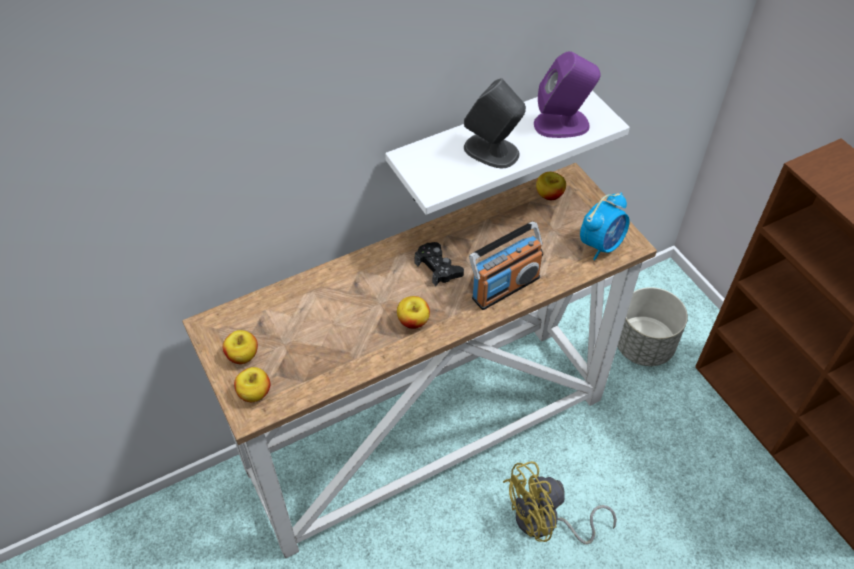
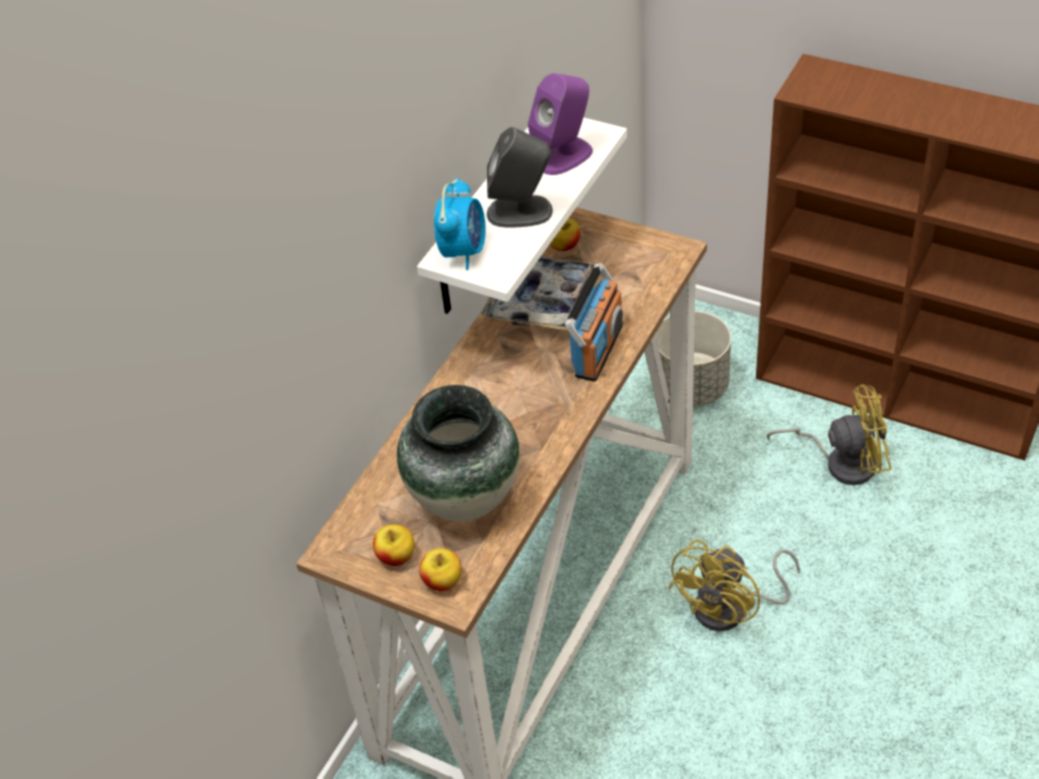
camera: 30 degrees left, 5 degrees down
apple [397,296,430,329] -> none
black game controller [414,242,464,286] -> none
alarm clock [580,192,630,261] -> alarm clock moved to [434,178,486,270]
none -> vase [397,385,520,521]
none -> tray [482,256,595,331]
none -> yellow fan [767,384,891,485]

